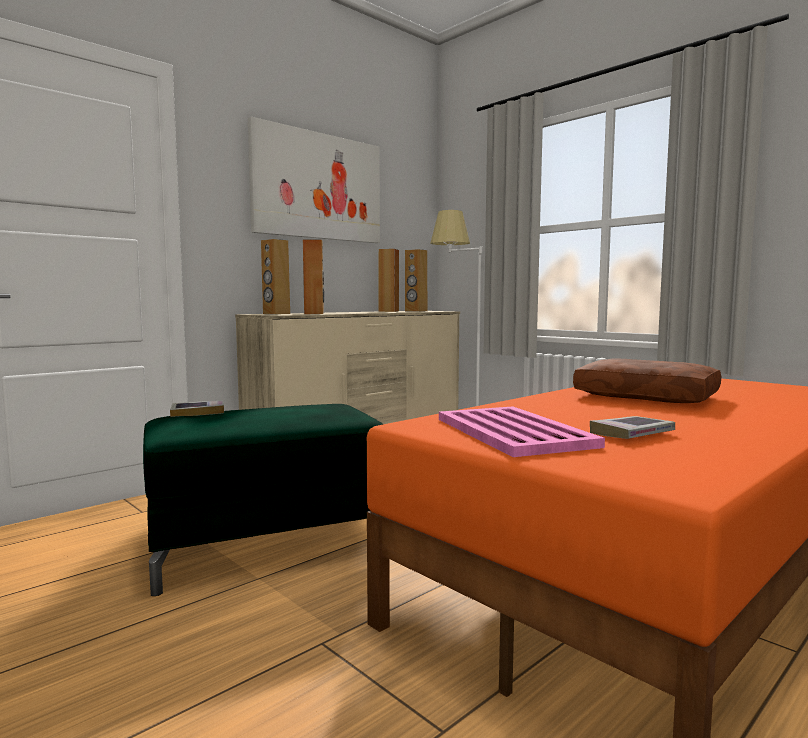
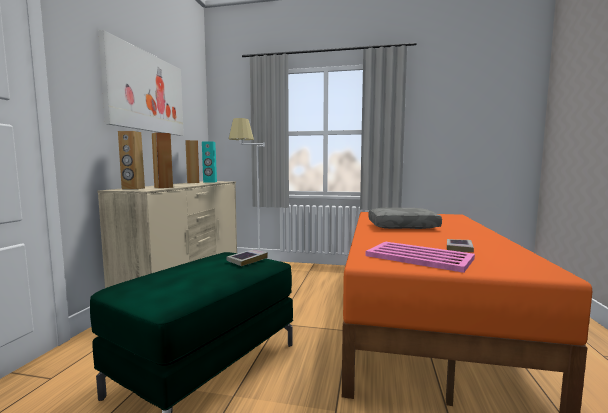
camera: 35 degrees left, 0 degrees up
book [170,400,224,417] -> book moved to [226,249,268,266]
brown speaker [405,249,427,312] -> turquoise speaker [202,141,217,182]
brown pillow [573,359,721,403] -> grey pillow [368,208,442,229]

